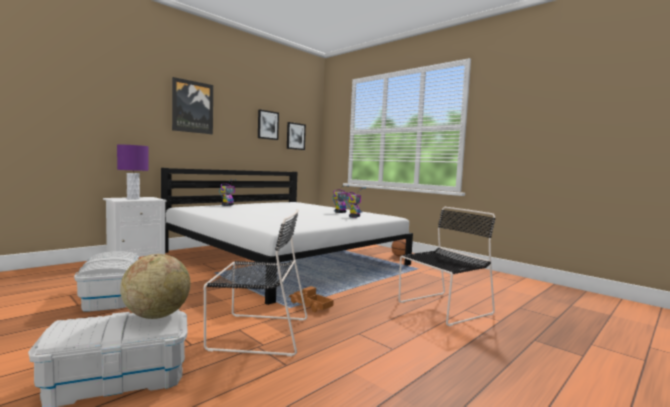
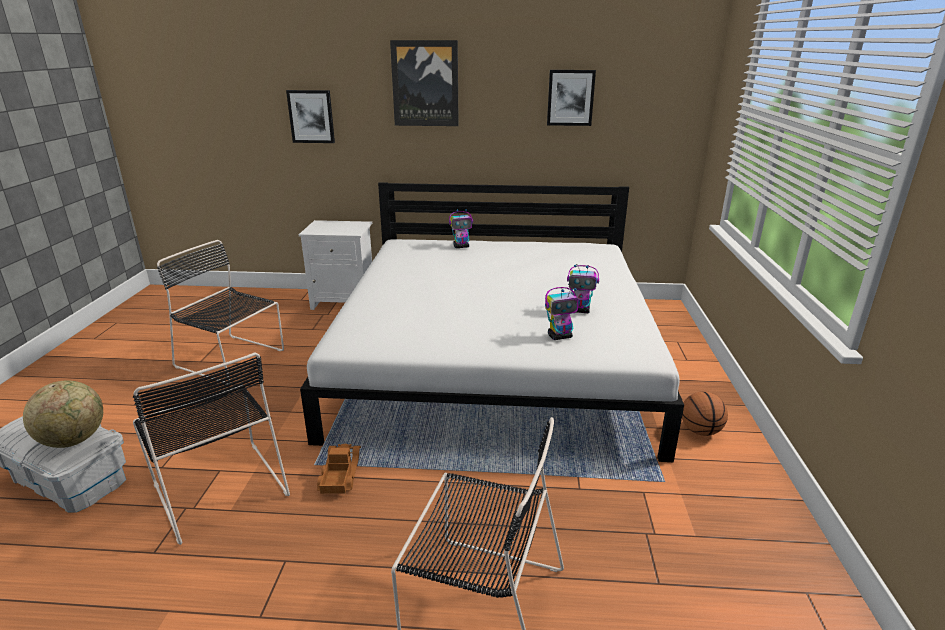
camera: 50 degrees right, 20 degrees up
white storage box [74,251,139,311] -> black chair [157,240,284,385]
purple table lamp [117,144,149,200] -> none
picture [287,122,306,150] -> picture moved to [286,90,335,143]

